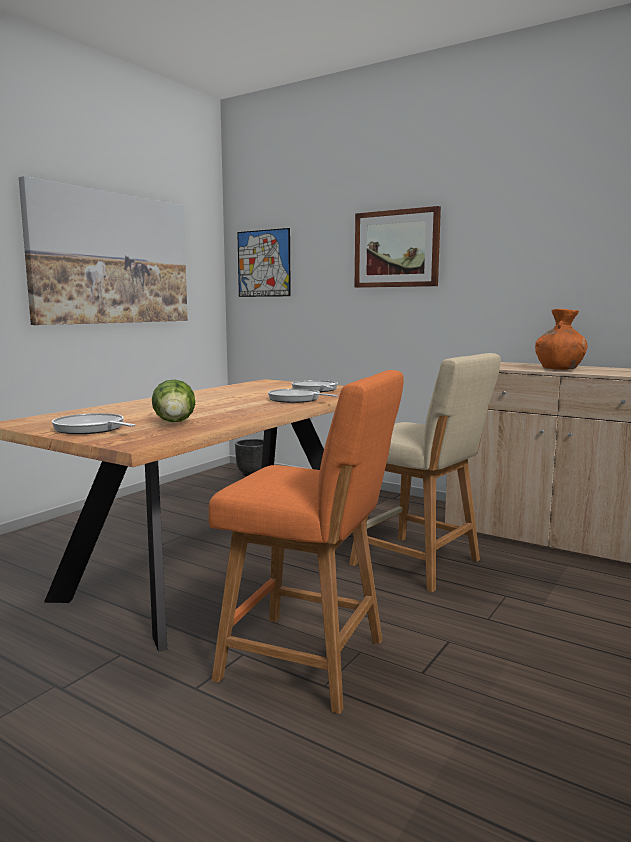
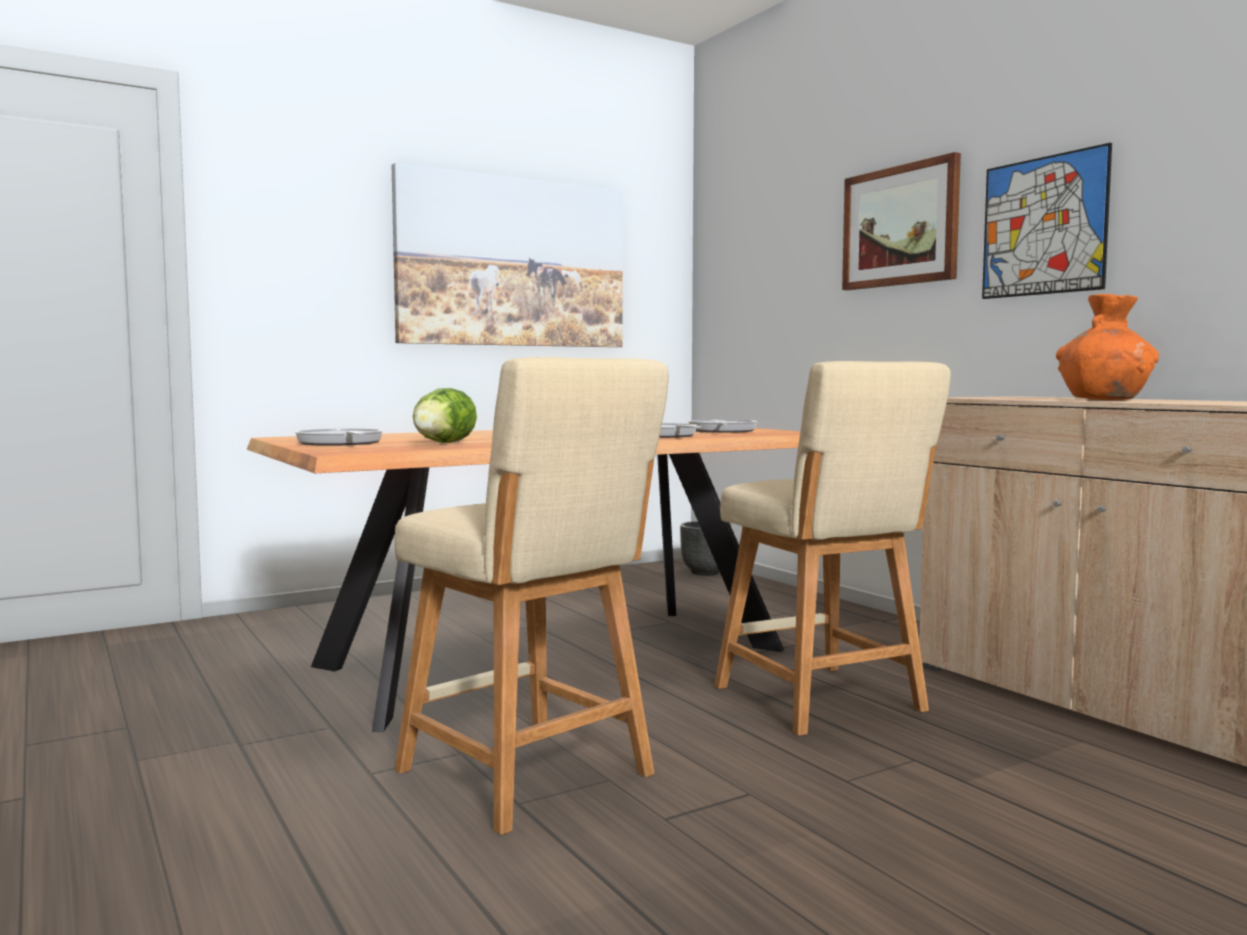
camera: 25 degrees right, 5 degrees down
orange stool [209,370,404,714] -> beige stool [395,357,669,835]
picture [237,228,291,297] -> picture moved to [982,143,1112,299]

